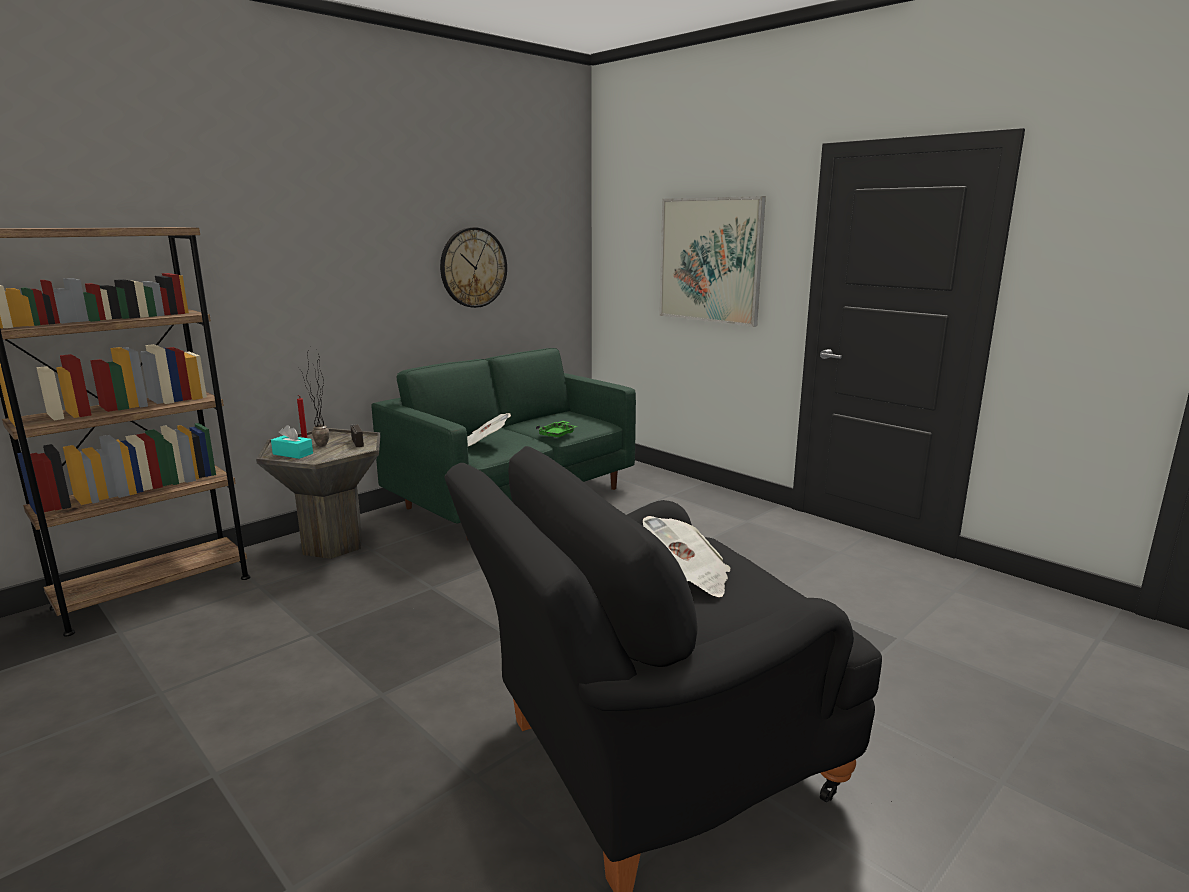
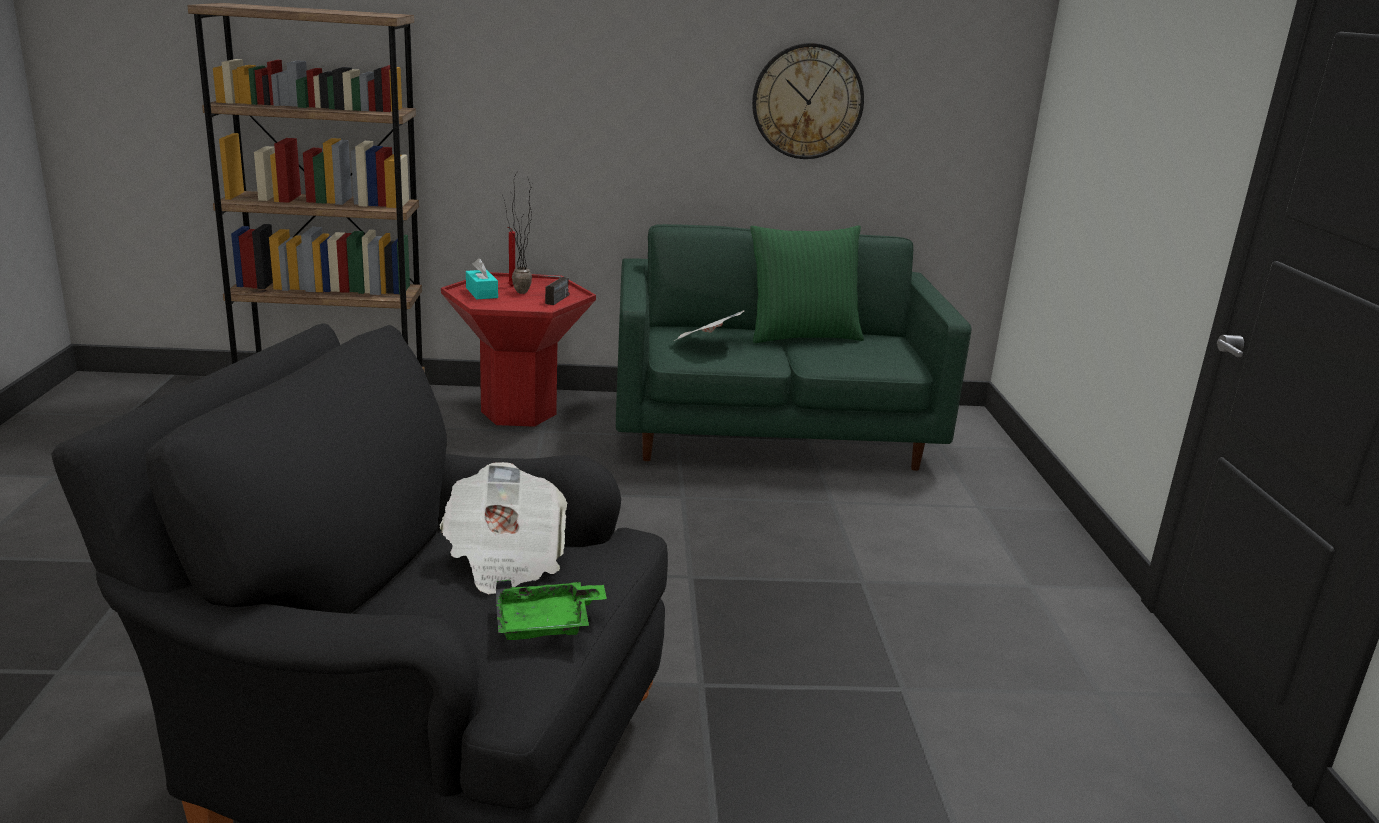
camera: 40 degrees right, 5 degrees up
grey side table [256,428,381,559] -> red side table [441,272,596,427]
green tray [536,421,577,437] -> green tray moved to [496,580,607,640]
picture [659,196,766,327] -> none
none -> green pillow [750,225,864,343]

